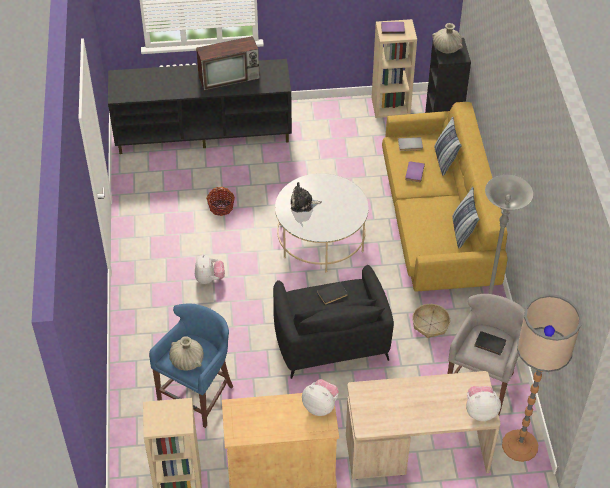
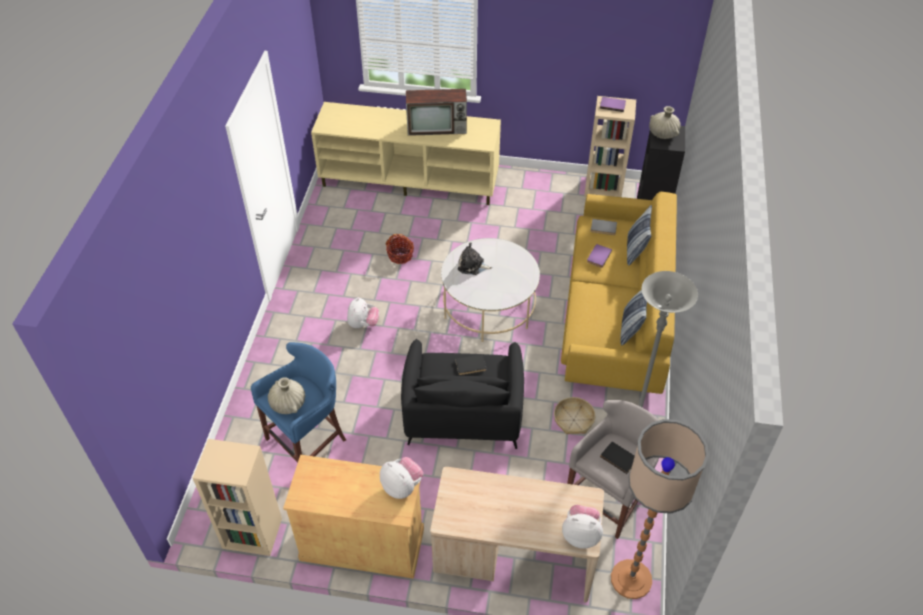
camera: 15 degrees right, 0 degrees up
black tv stand [108,59,292,154] -> beige tv stand [311,102,501,205]

